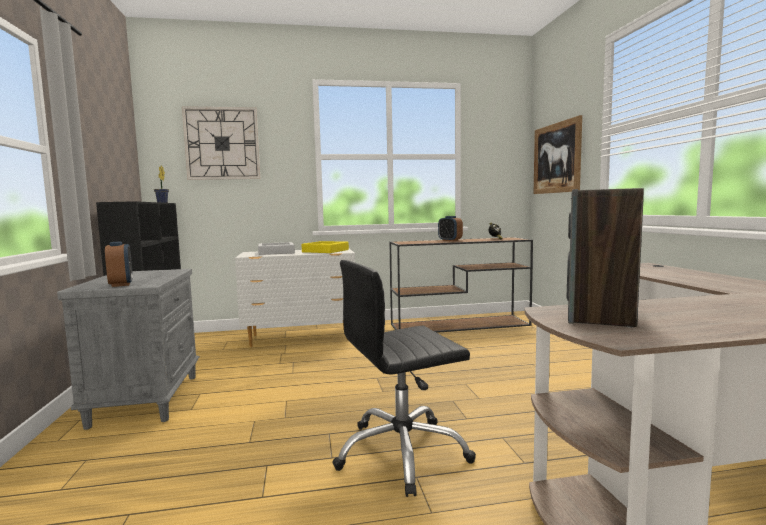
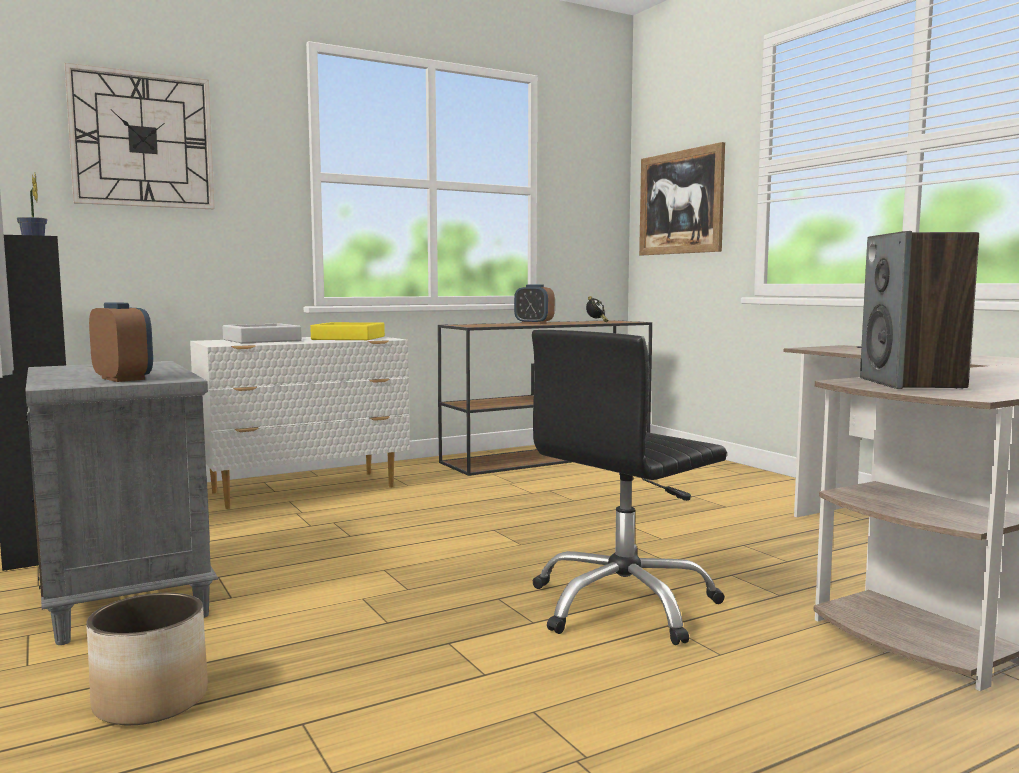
camera: 20 degrees left, 0 degrees up
none -> planter [86,593,208,725]

